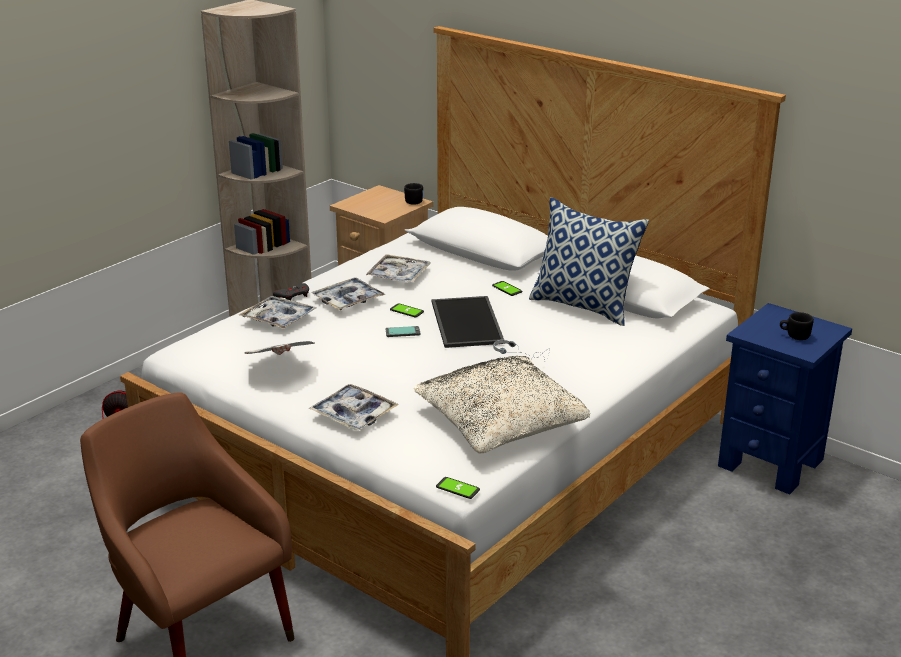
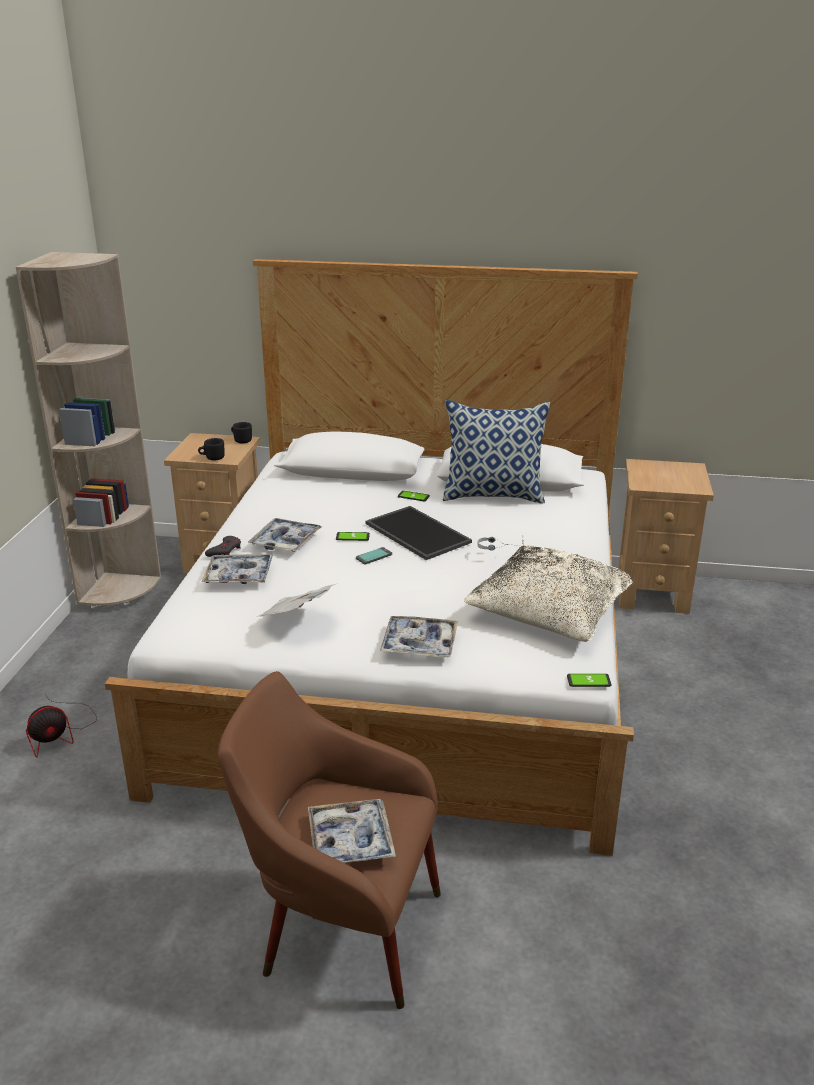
camera: 30 degrees left, 0 degrees up
tray [366,254,430,283] -> tray moved to [308,799,396,863]
blue nightstand [718,303,852,494] -> beige nightstand [618,459,714,614]
black mug [780,312,814,340] -> black mug moved to [198,438,225,461]

